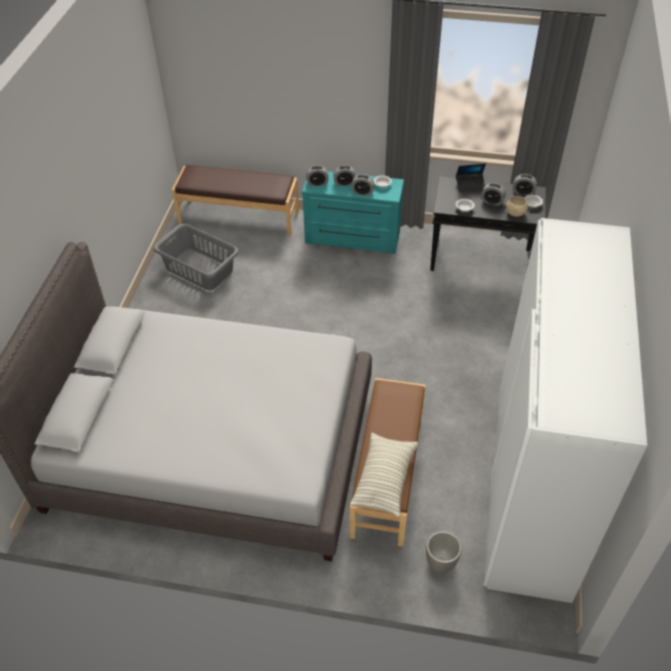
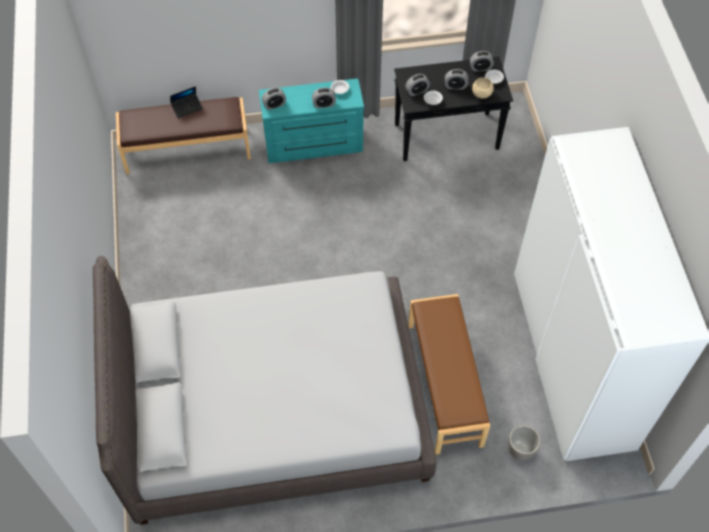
camera: 20 degrees left, 10 degrees up
grey laundry basket [153,224,239,291] -> none
alarm clock [333,165,356,186] -> alarm clock moved to [405,74,430,96]
pillow [350,433,418,518] -> none
laptop [456,163,486,192] -> laptop moved to [170,86,203,119]

